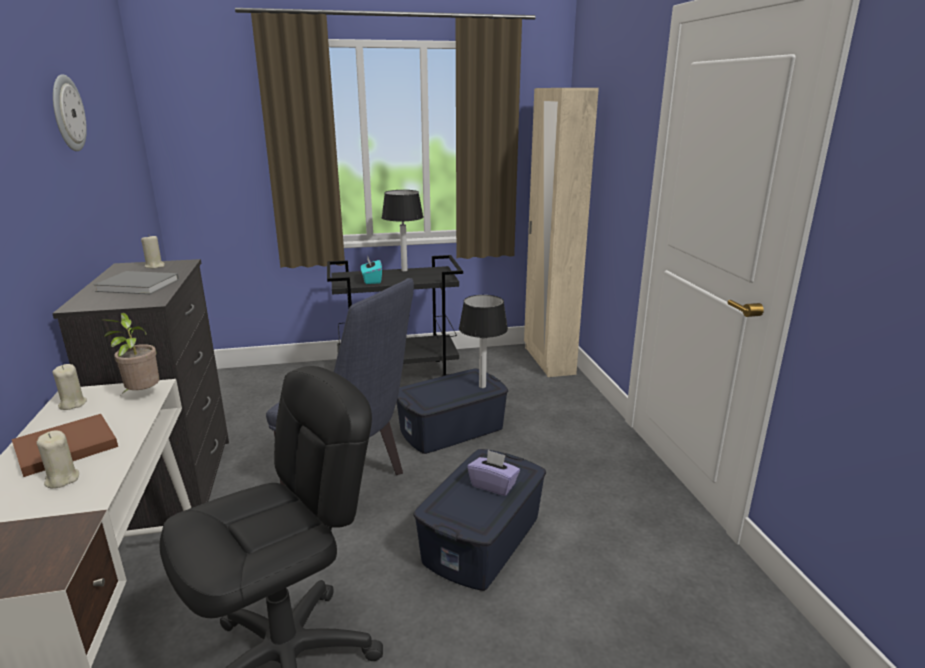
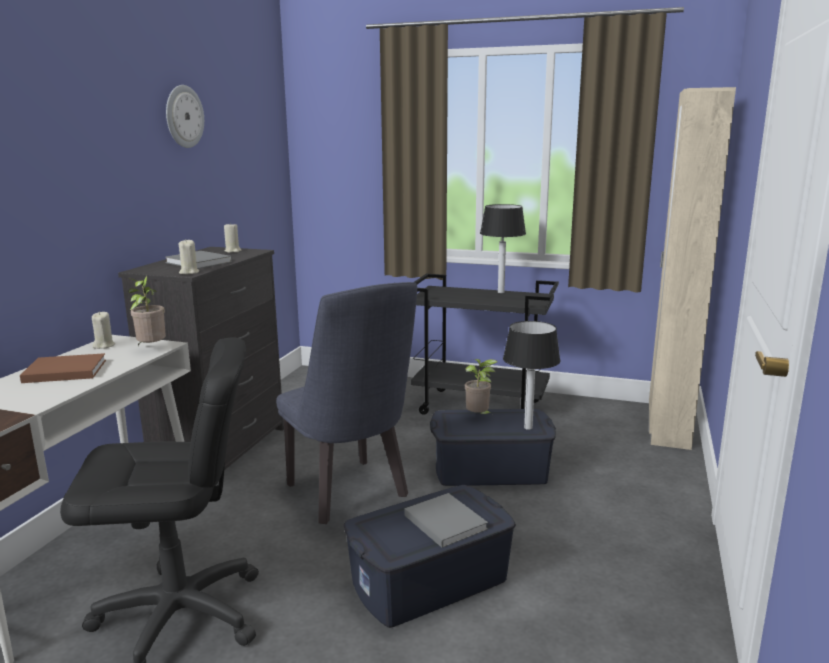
camera: 30 degrees right, 5 degrees down
beige candle [36,430,79,488] -> beige candle moved to [179,239,199,274]
turquoise tissue box [361,257,382,284] -> none
purple tissue box [467,450,520,496] -> grey book [404,493,488,548]
none -> potted plant [465,359,498,414]

